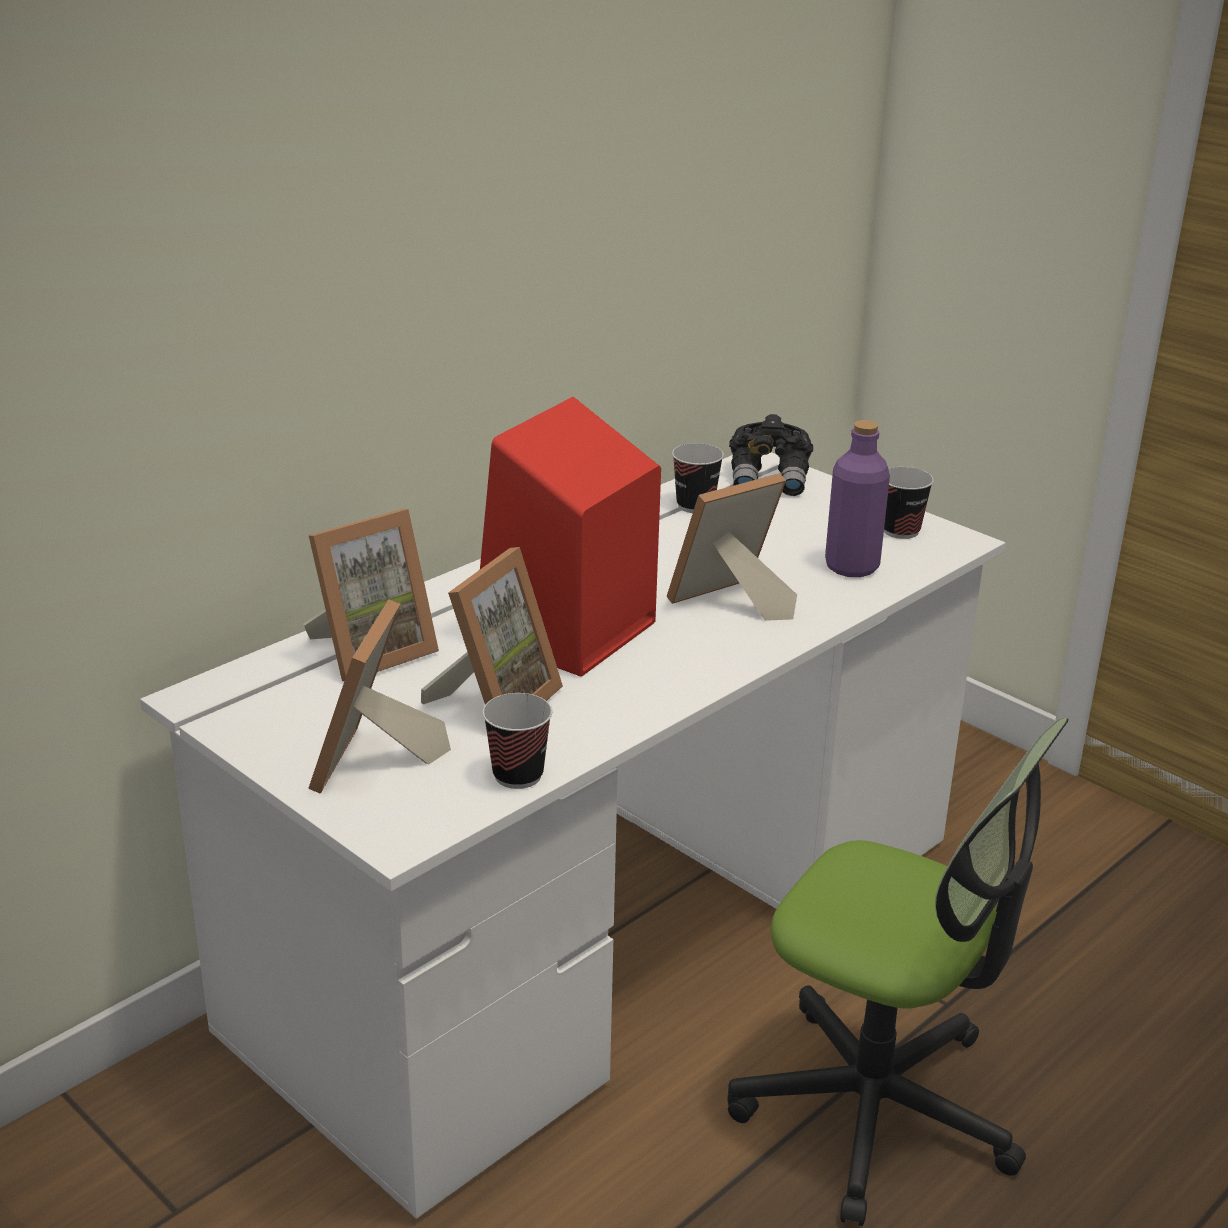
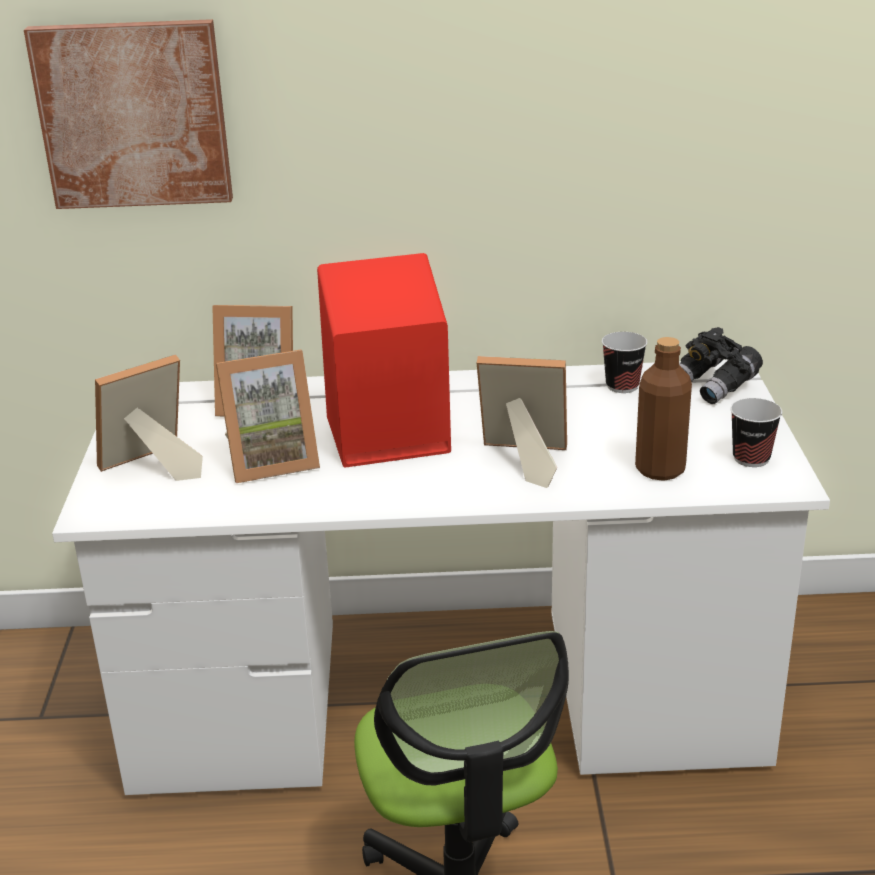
camera: 45 degrees right, 0 degrees up
cup [483,693,552,789] -> none
purple bottle [825,420,890,577] -> brown bottle [635,337,692,481]
none -> picture [24,19,233,209]

